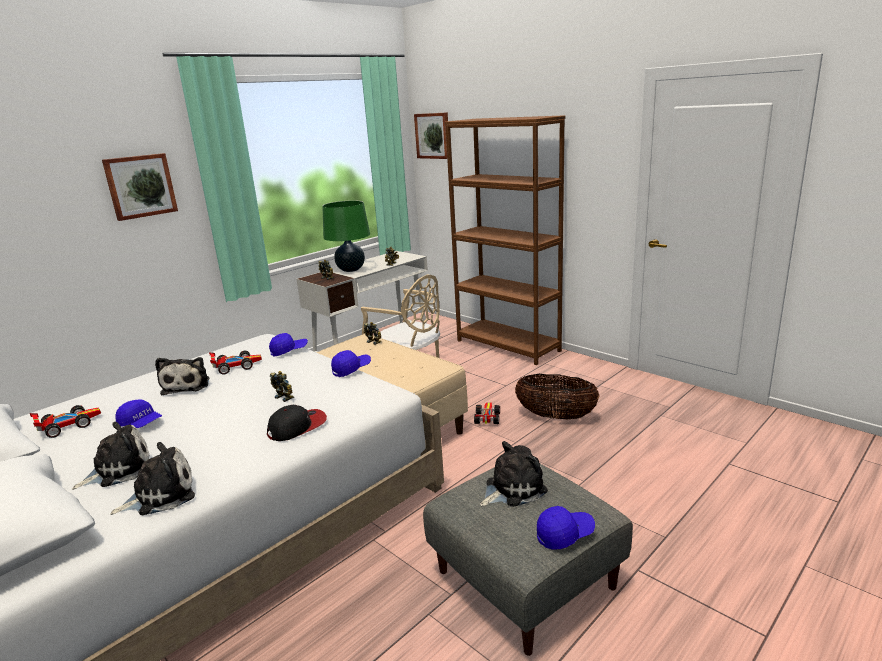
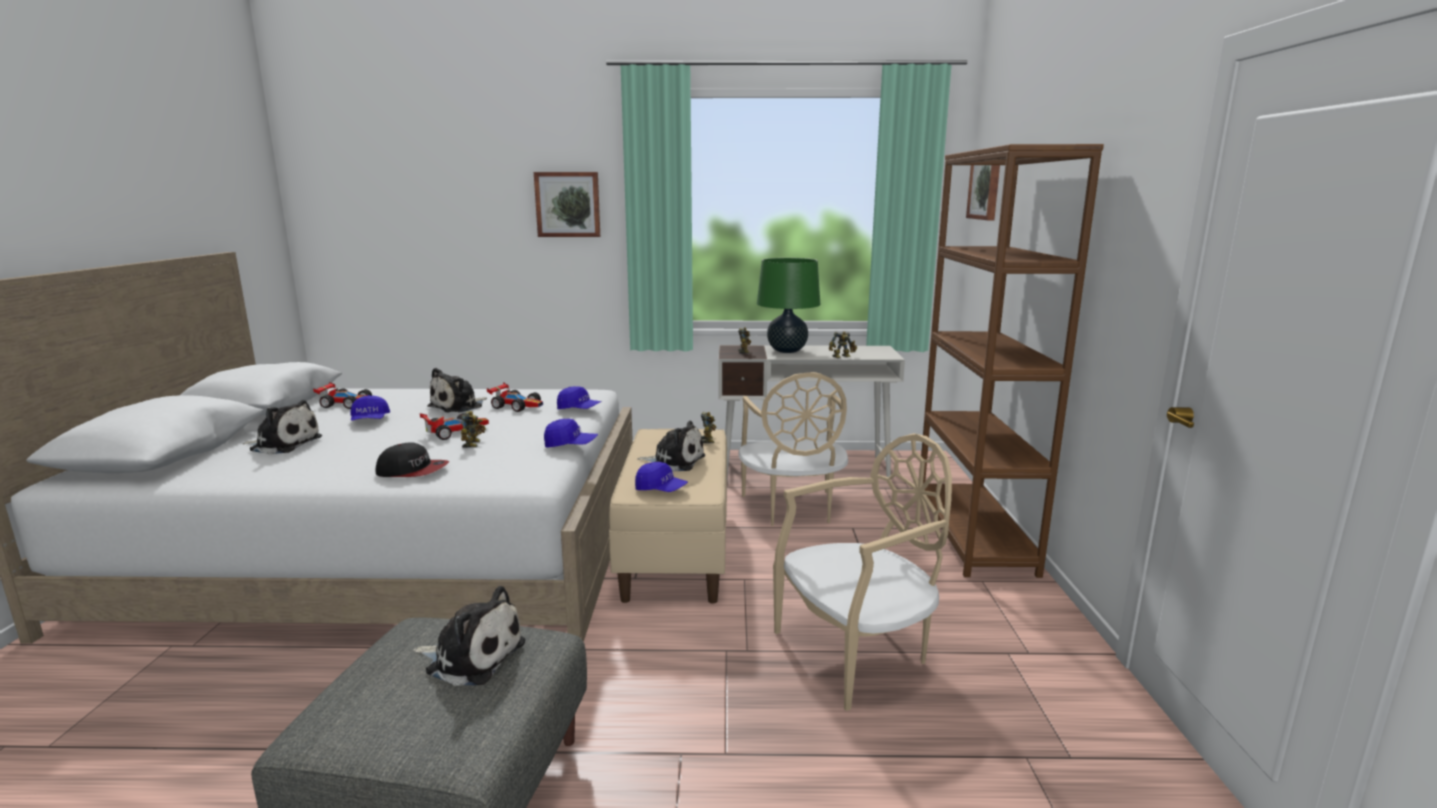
camera: 45 degrees right, 5 degrees down
plush toy [110,442,195,515] -> plush toy moved to [637,421,705,472]
toy car [474,402,500,424] -> toy car moved to [420,413,489,440]
basket [515,374,600,419] -> beige chair [773,433,952,711]
blue cap [537,506,595,550] -> blue cap moved to [635,462,688,492]

